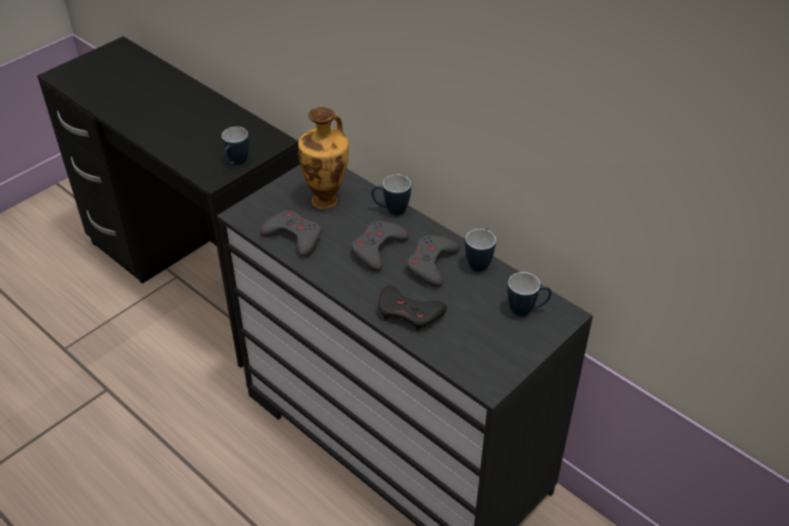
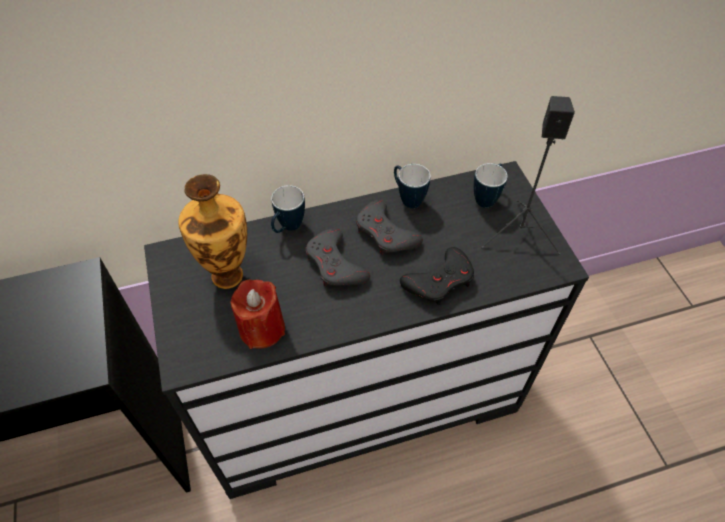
camera: 60 degrees left, 10 degrees up
mug [222,127,249,165] -> none
grey game controller [260,210,321,257] -> red candle [230,279,285,349]
none -> black speaker [481,96,575,255]

